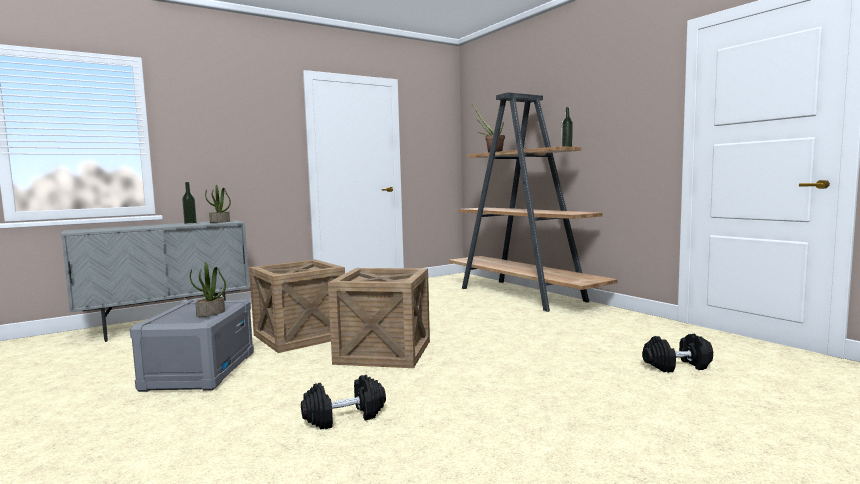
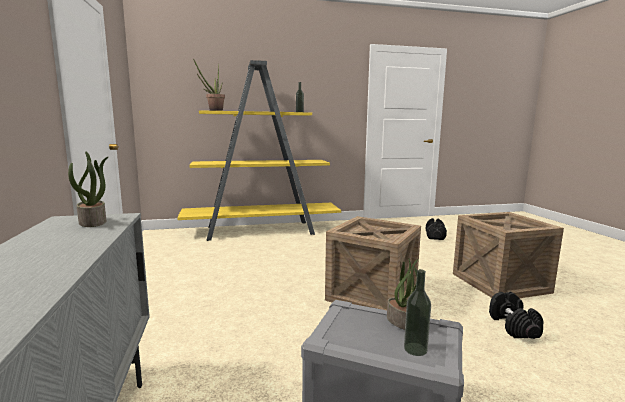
camera: 70 degrees left, 5 degrees up
bottle [182,182,197,224] -> bottle moved to [404,269,431,356]
crate [249,259,345,353] -> crate moved to [453,212,564,298]
brown bookcase [449,92,618,312] -> yellow bookcase [177,60,341,241]

